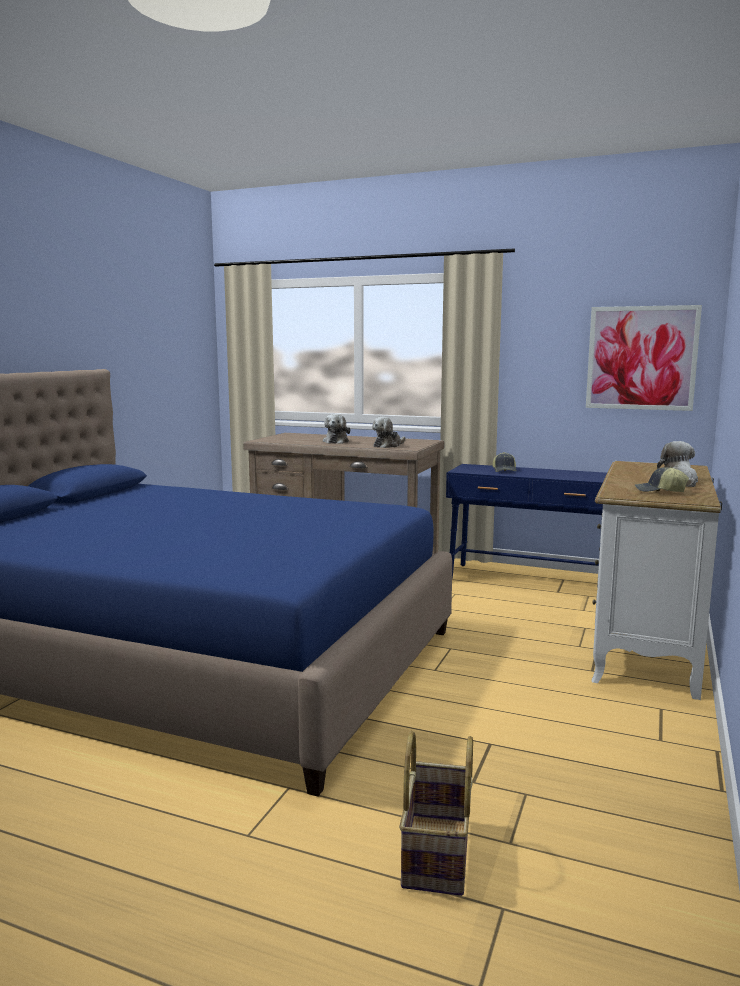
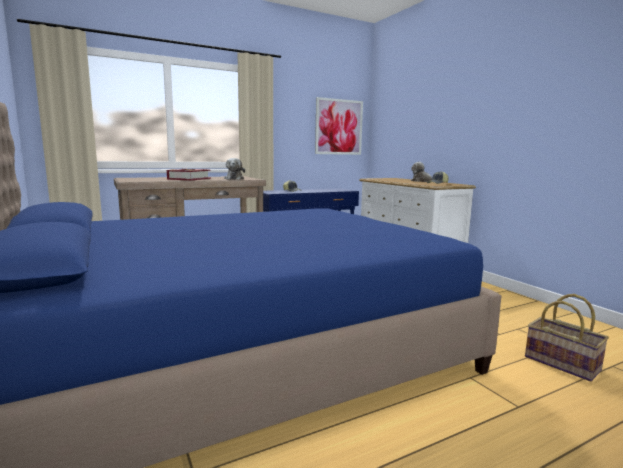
camera: 50 degrees left, 0 degrees up
plush toy [323,414,351,444] -> book [167,168,211,180]

